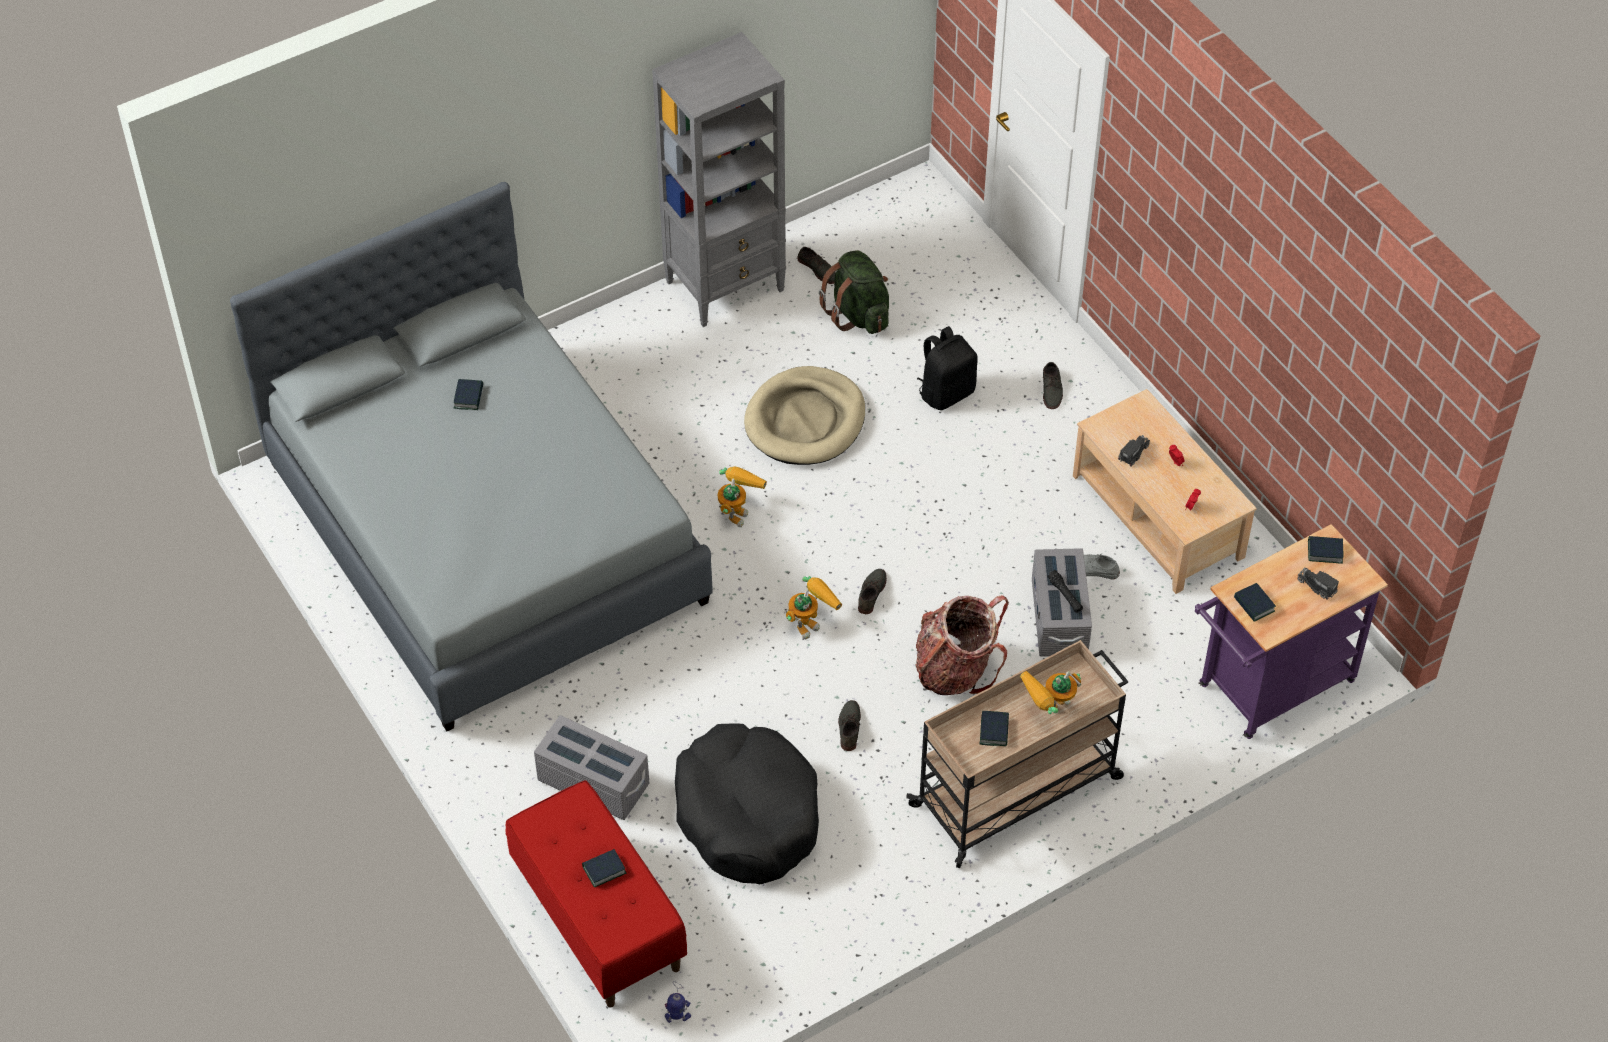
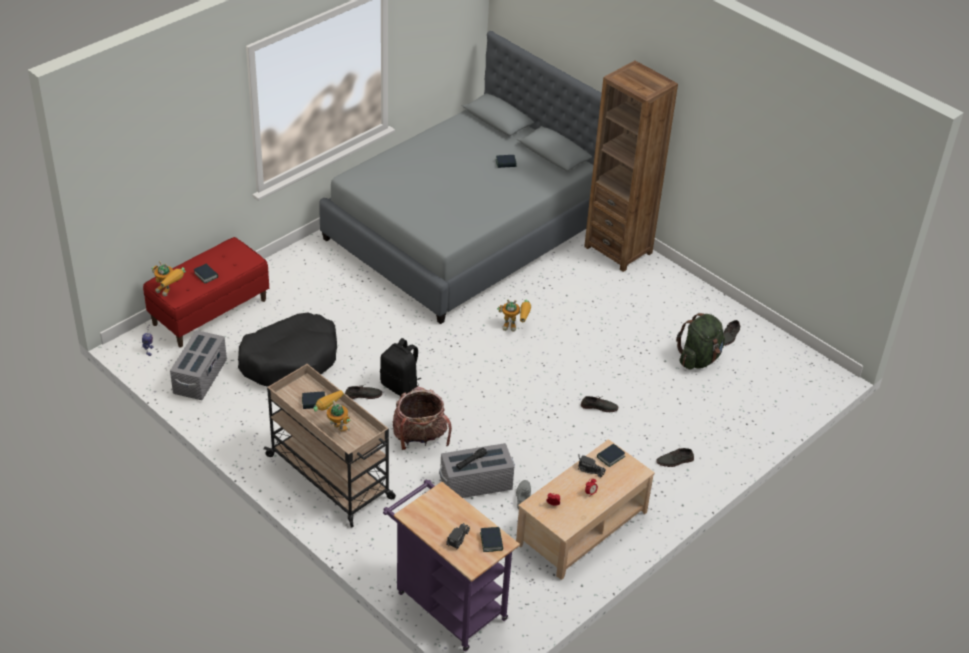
camera: 75 degrees right, 10 degrees down
grey storage box [534,715,649,820] -> grey storage box moved to [170,330,227,400]
grey bookcase [652,32,786,327] -> none
beige dog bed [744,366,865,465] -> none
toy robot [786,576,842,639] -> toy robot moved to [152,261,186,296]
grey shoe [858,569,887,614] -> grey shoe moved to [581,396,618,412]
black backpack [917,326,978,410] -> black backpack moved to [380,338,421,396]
book [1234,583,1276,622] -> book moved to [597,444,625,467]
none -> brown bookcase [584,61,678,272]

